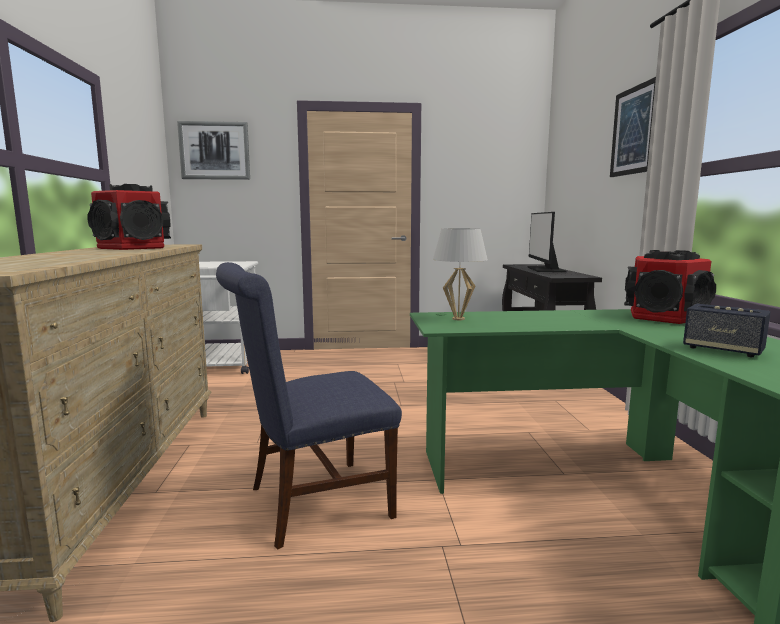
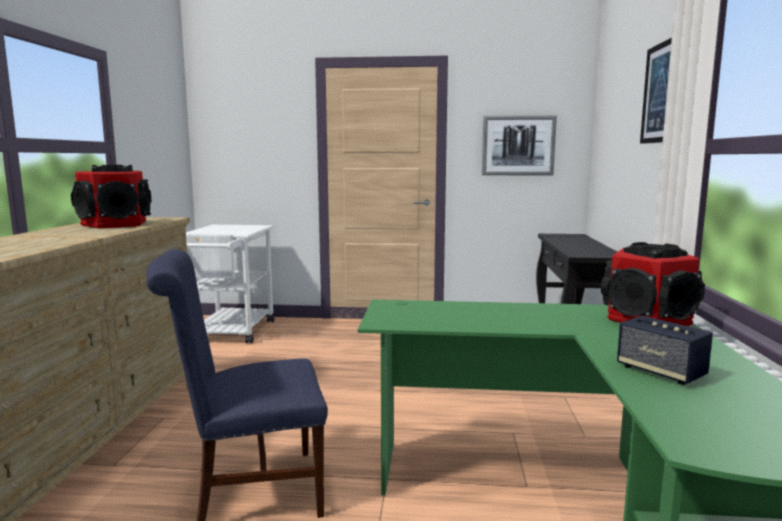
camera: 10 degrees right, 0 degrees up
picture [177,121,250,180] -> picture moved to [482,115,557,175]
white table lamp [433,229,488,320] -> none
monitor [527,212,567,272] -> none

